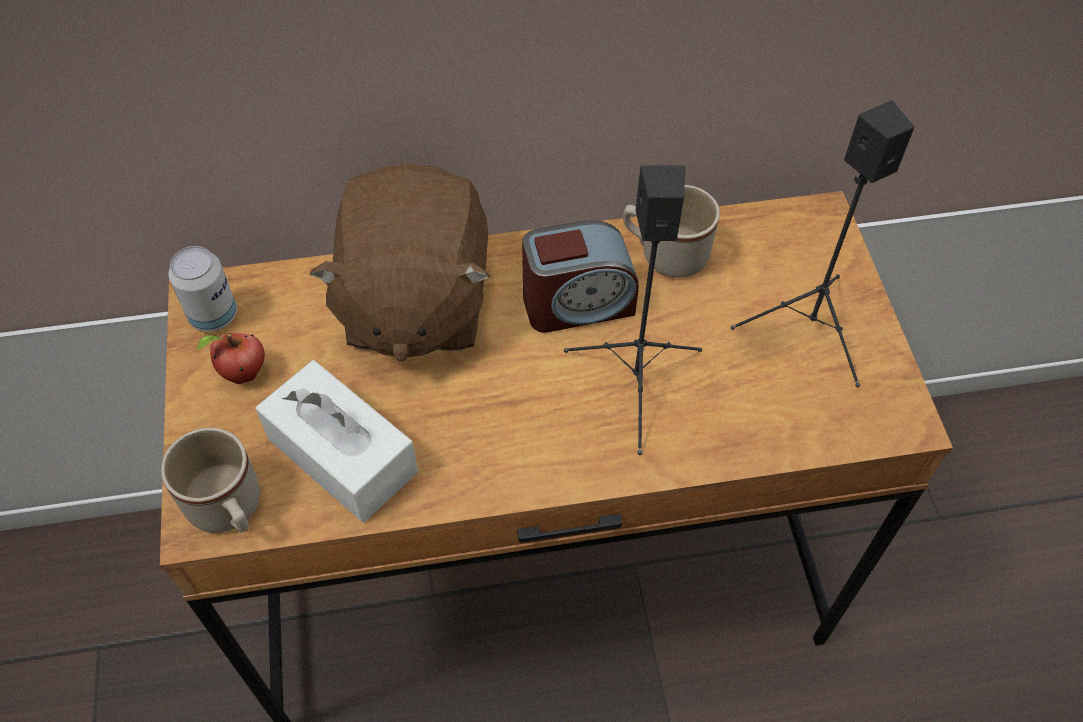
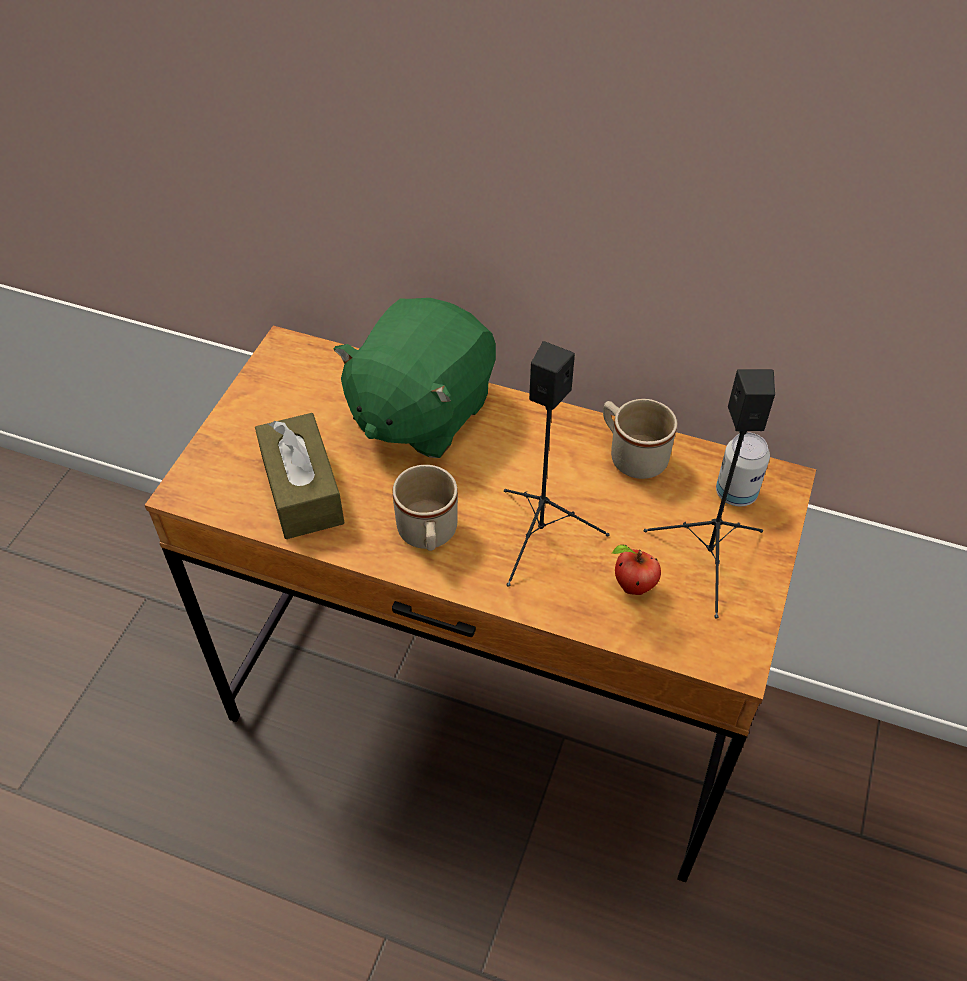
camera: 30 degrees right, 5 degrees down
beige mug [161,428,260,533] -> beige mug moved to [393,465,458,551]
can [169,246,237,332] -> can moved to [716,432,770,506]
apple [196,333,265,384] -> apple moved to [612,545,661,595]
white tissue box [256,360,418,522] -> brown tissue box [255,413,344,539]
brown plush toy [309,164,490,362] -> green plush toy [334,298,496,458]
alarm clock [522,220,639,333] -> none

